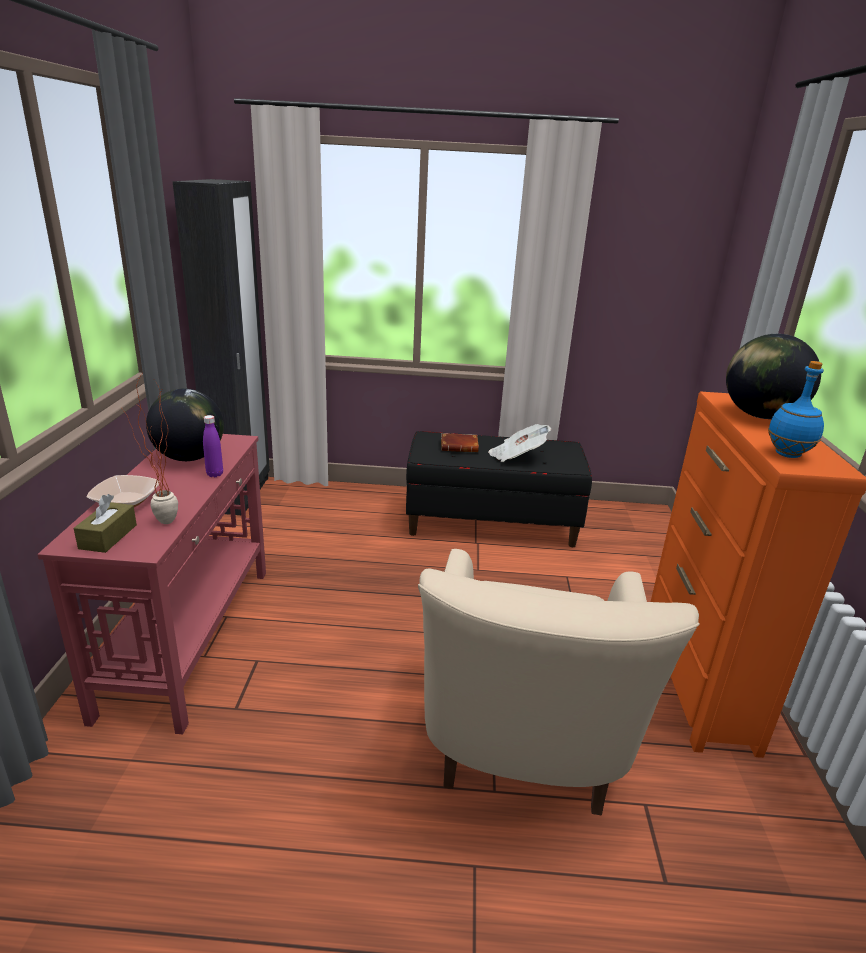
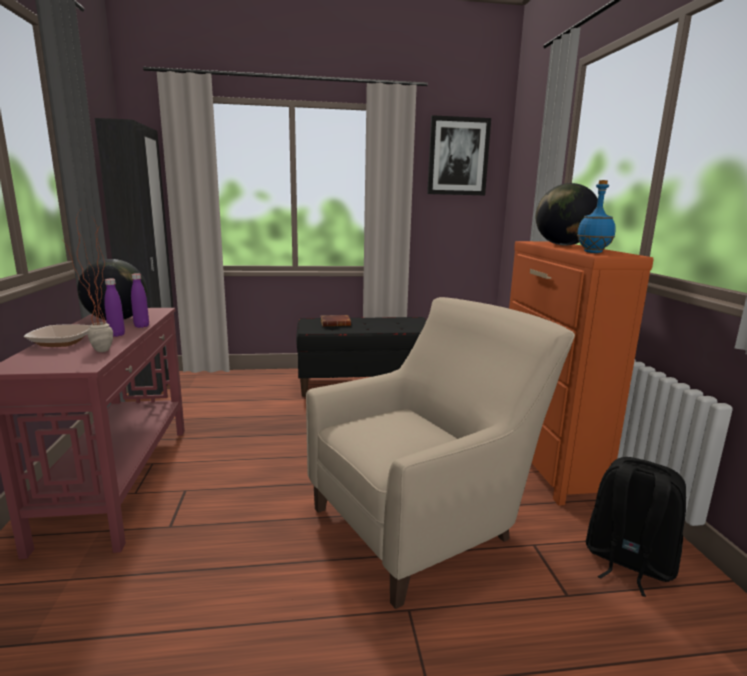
camera: 10 degrees left, 10 degrees down
brown tissue box [73,494,137,553] -> none
beige armchair [418,549,699,815] -> beige armchair turned 120 degrees counterclockwise [306,297,575,609]
newspaper [488,424,551,462] -> none
none -> purple bottle [104,278,125,337]
none -> picture [427,115,491,195]
none -> black backpack [586,457,686,597]

